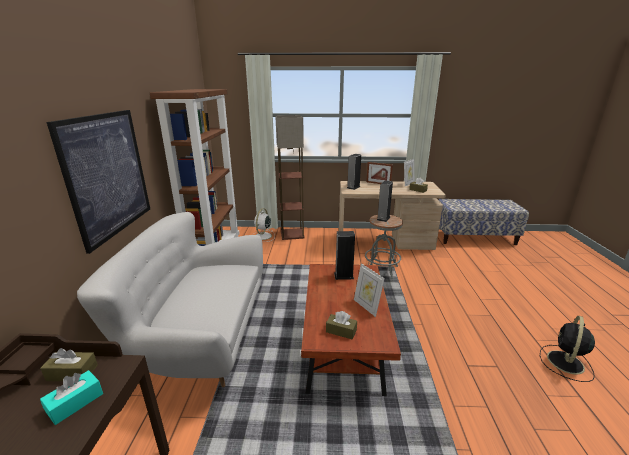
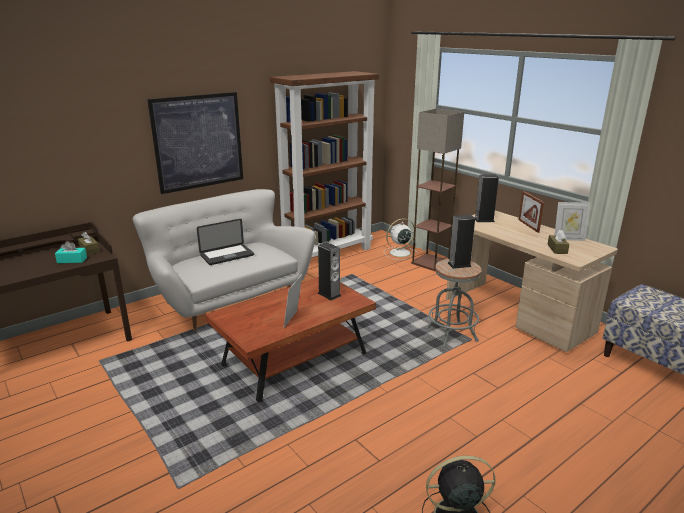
camera: 50 degrees right, 0 degrees up
brown tissue box [326,311,357,340] -> none
none -> laptop [197,219,254,265]

